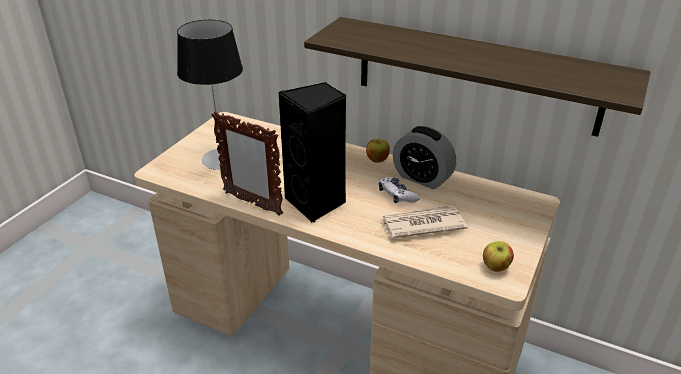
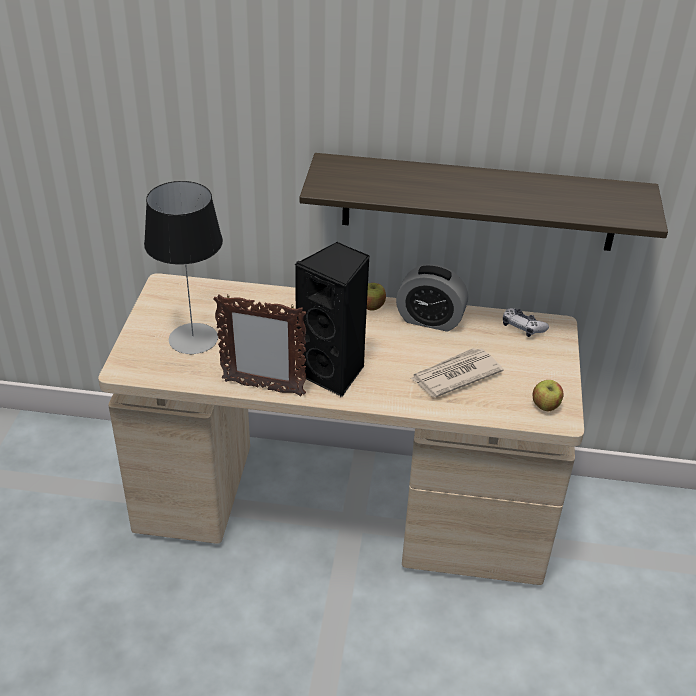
camera: 20 degrees left, 5 degrees up
game controller [379,177,420,203] -> game controller moved to [503,308,549,337]

